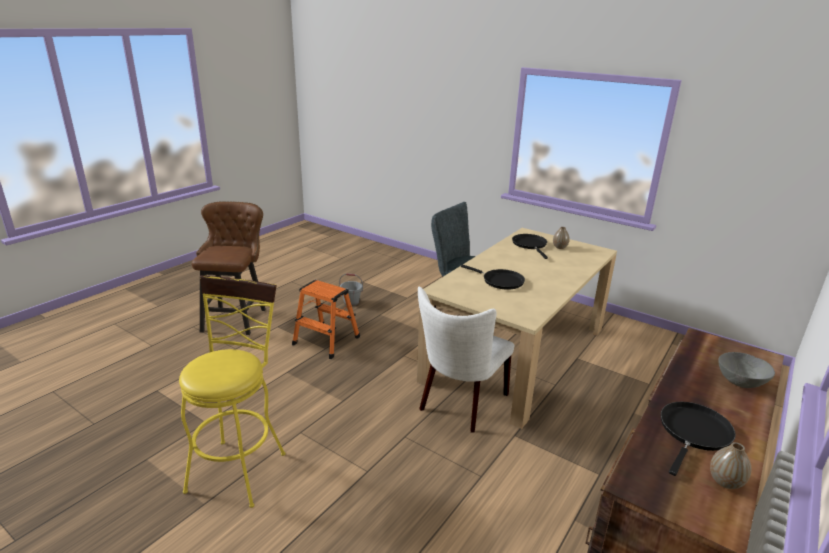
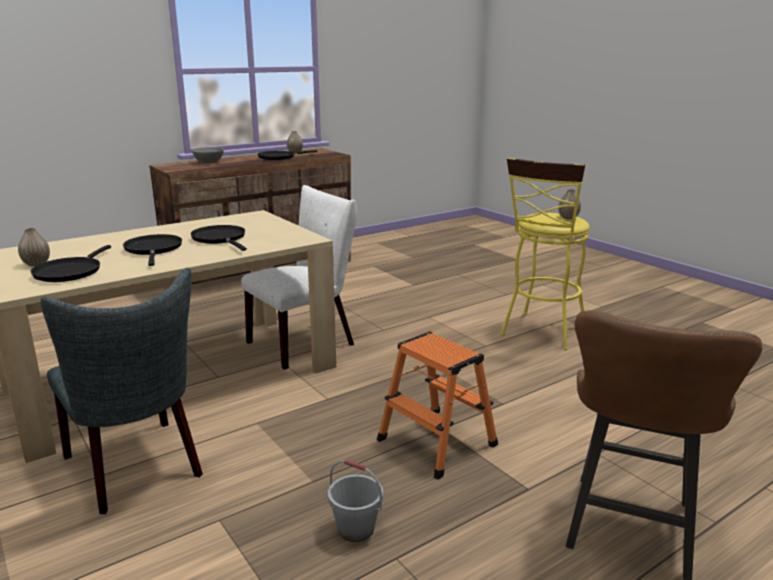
camera: 160 degrees left, 5 degrees down
none -> black frying pan [123,234,182,266]
none -> vase [558,189,581,220]

